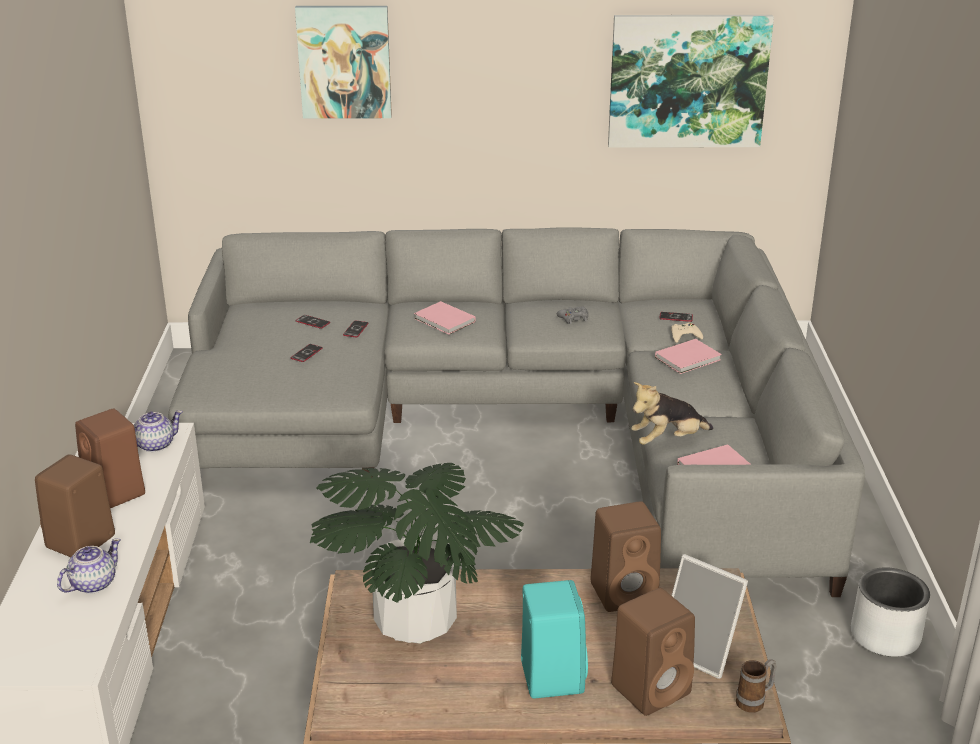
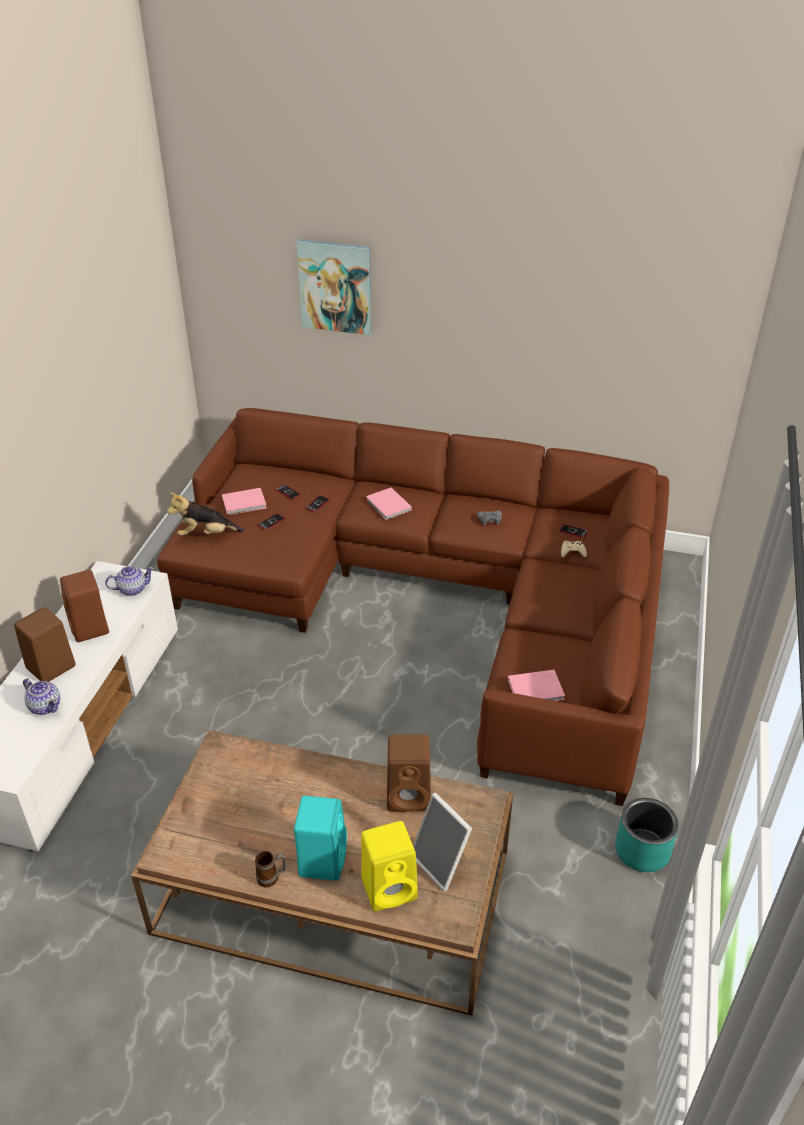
camera: 15 degrees right, 10 degrees up
teapot [57,538,121,594] -> teapot turned 75 degrees clockwise [23,679,61,715]
grey sofa [168,227,865,597] -> brown sofa [157,408,669,806]
potted plant [310,463,524,644] -> none
picture [608,15,774,148] -> none
brown speaker [611,588,695,716] -> yellow speaker [361,821,418,912]
plush toy [631,382,713,445] -> plush toy moved to [167,492,244,536]
pink book [655,339,722,374] -> pink book moved to [222,488,267,515]
mug [736,659,777,713] -> mug moved to [255,851,286,887]
grey planter [851,567,930,657] -> turquoise planter [615,798,678,872]

